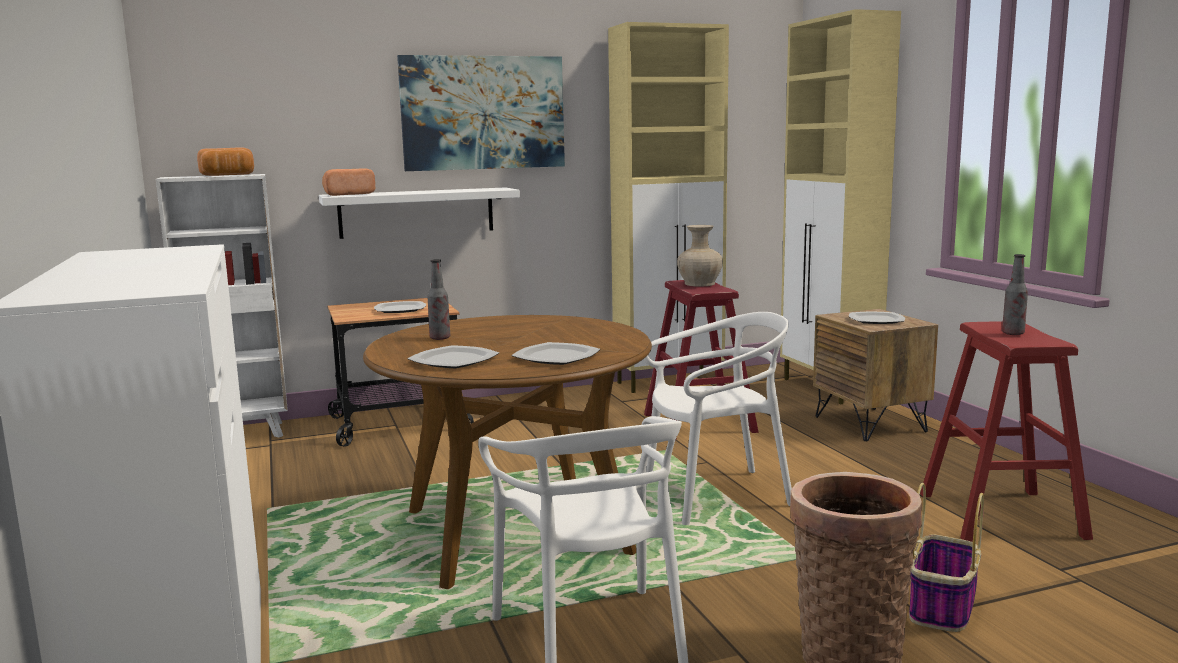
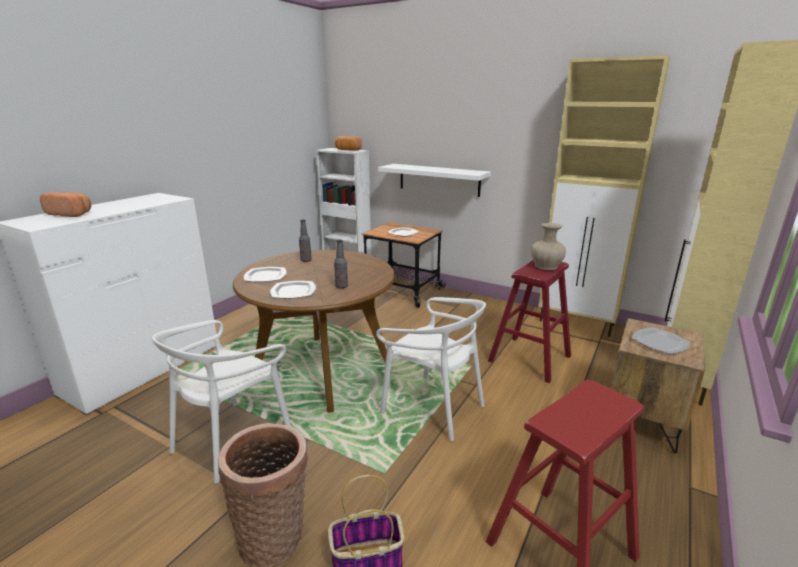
camera: 50 degrees right, 10 degrees up
bread [322,168,375,196] -> bread moved to [40,192,91,217]
picture [397,55,565,171] -> none
bottle [1002,254,1028,335] -> bottle moved to [334,240,348,289]

